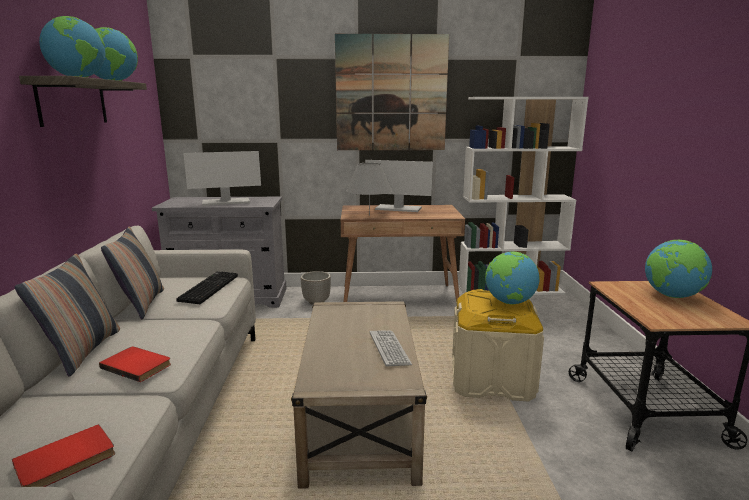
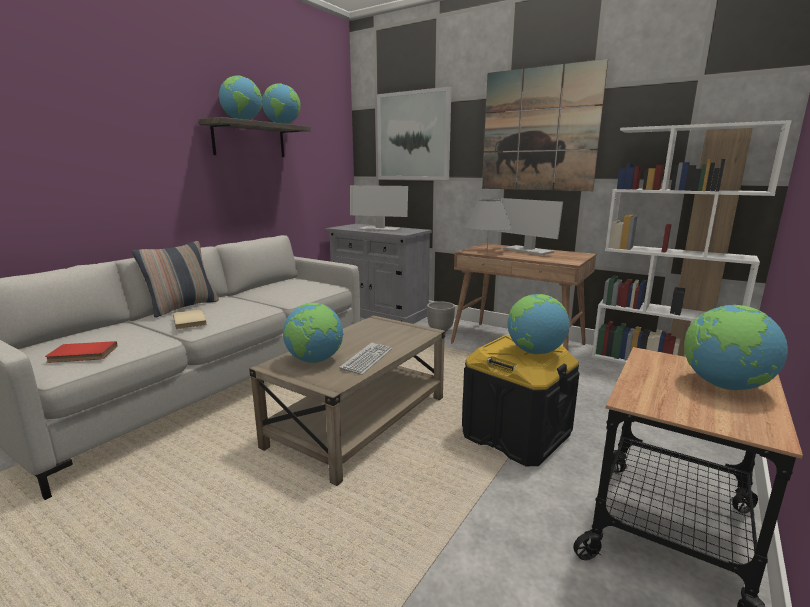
camera: 35 degrees right, 0 degrees up
red book [99,347,171,382] -> beige book [173,309,207,330]
pillow [101,227,164,319] -> none
keyboard [176,271,238,304] -> none
beige storage box [452,289,544,402] -> black storage box [462,335,579,466]
none -> globe [283,303,343,363]
none -> picture [377,87,452,180]

